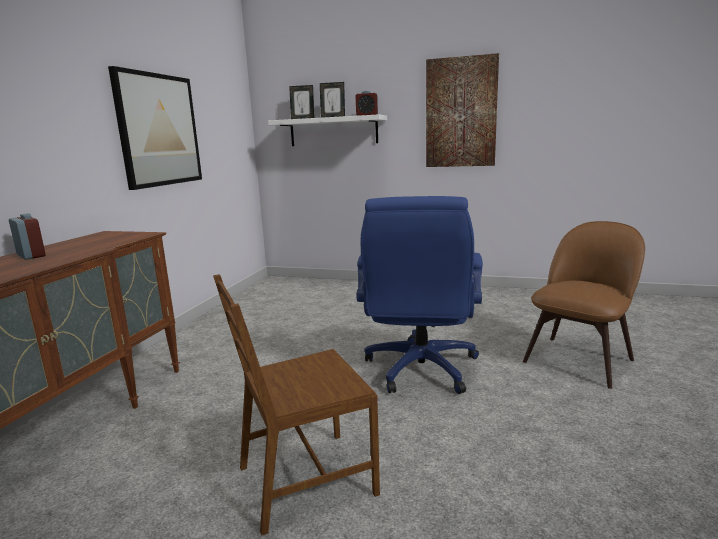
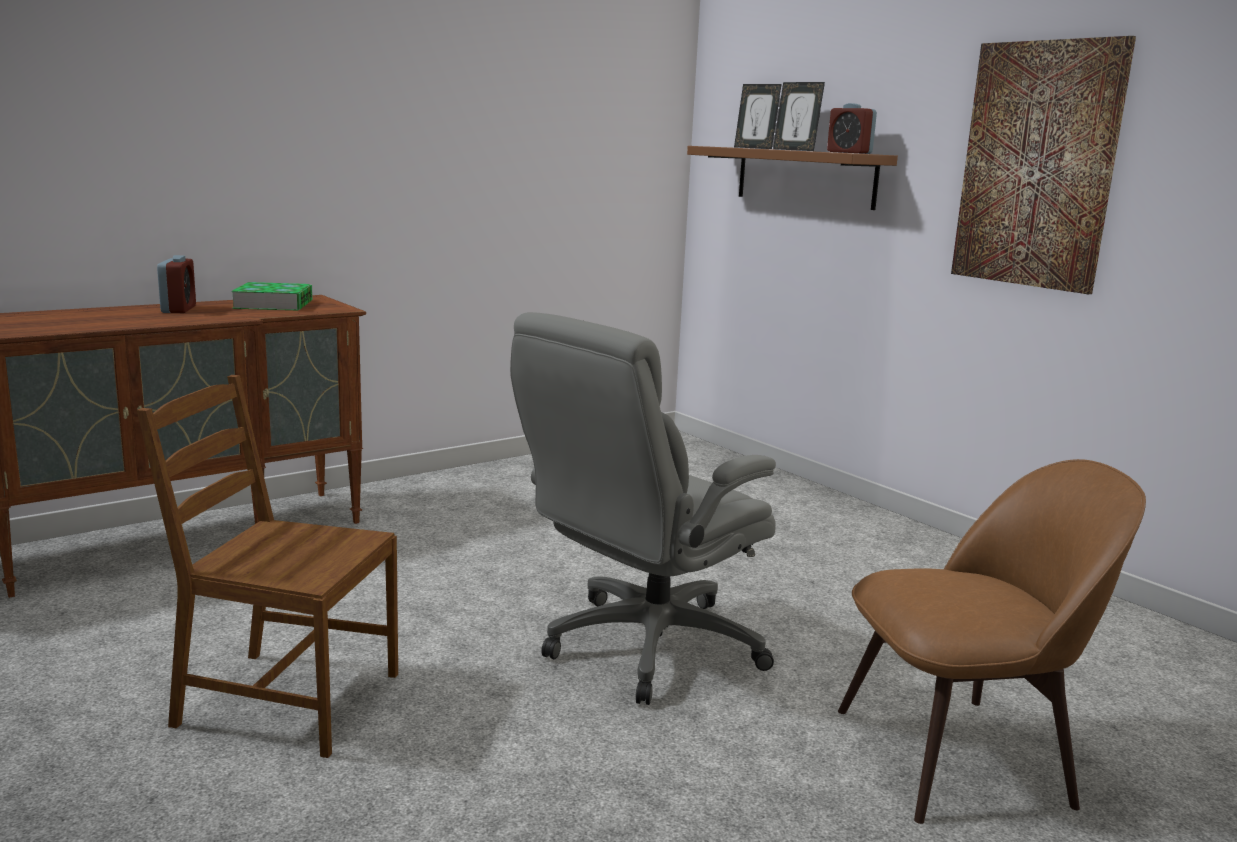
camera: 35 degrees right, 0 degrees up
picture [108,66,202,190] -> none
white shelf [268,114,387,146] -> brown shelf [687,146,898,210]
blue office chair [357,196,483,394] -> grey office chair [510,312,776,705]
none -> book [231,282,313,311]

